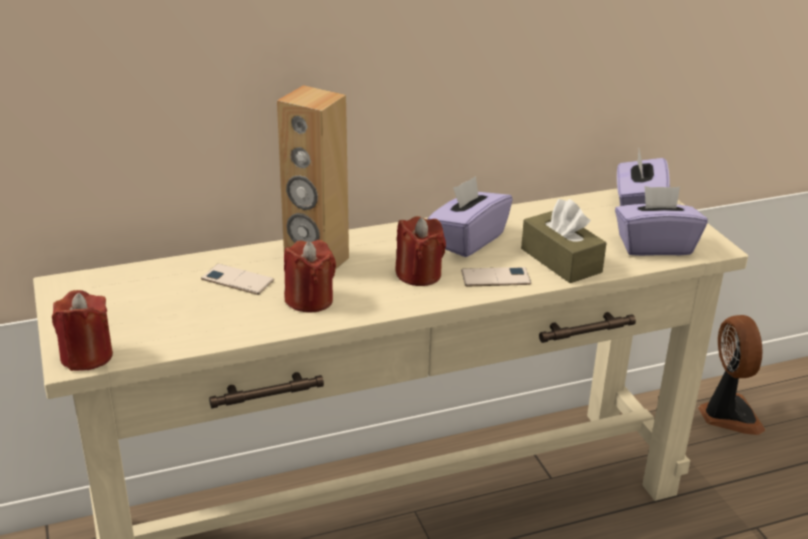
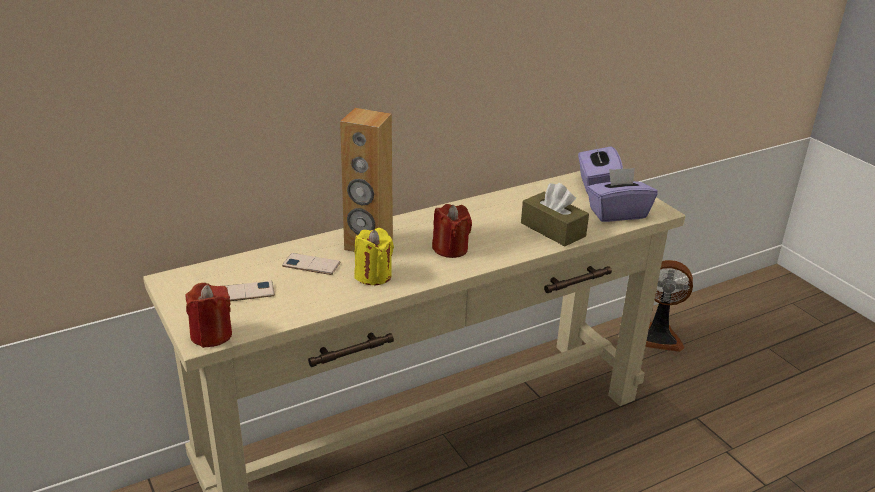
camera: 10 degrees left, 0 degrees up
red candle [284,240,336,313] -> yellow candle [354,228,394,285]
purple tissue box [427,176,513,257] -> none
phone [461,267,531,287] -> phone moved to [226,281,275,301]
fan [698,315,765,435] -> fan turned 120 degrees clockwise [645,260,693,352]

